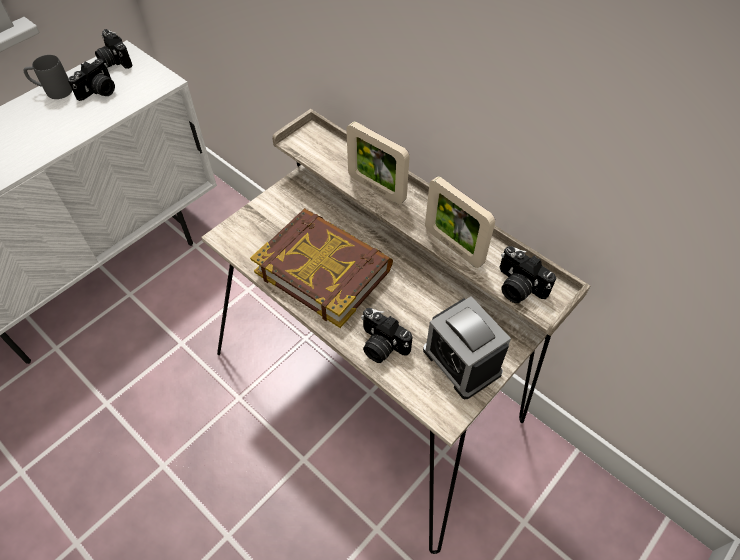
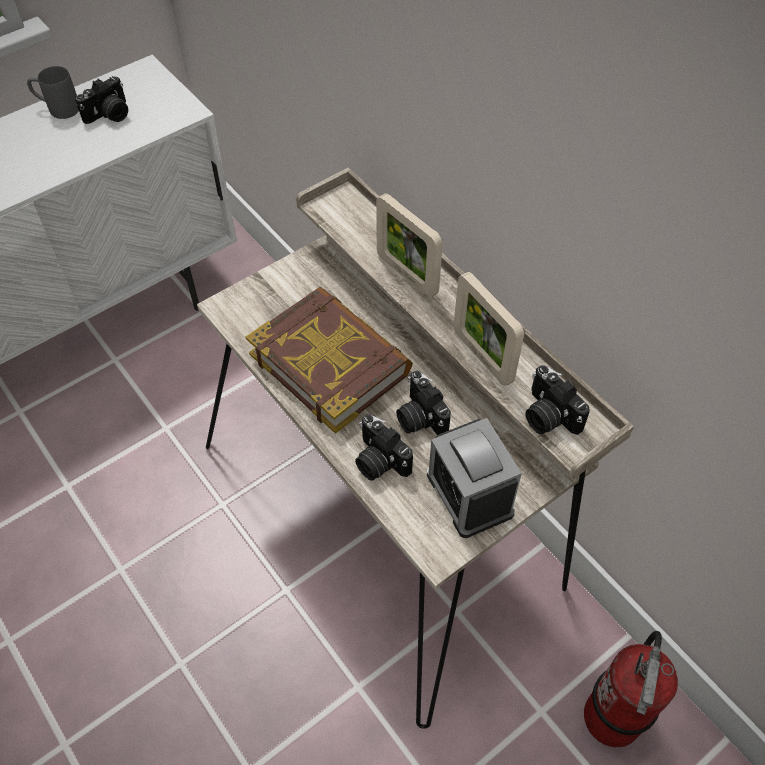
camera: 10 degrees right, 0 degrees up
camera [95,29,132,69] -> camera moved to [396,370,451,435]
none -> fire extinguisher [584,631,678,747]

